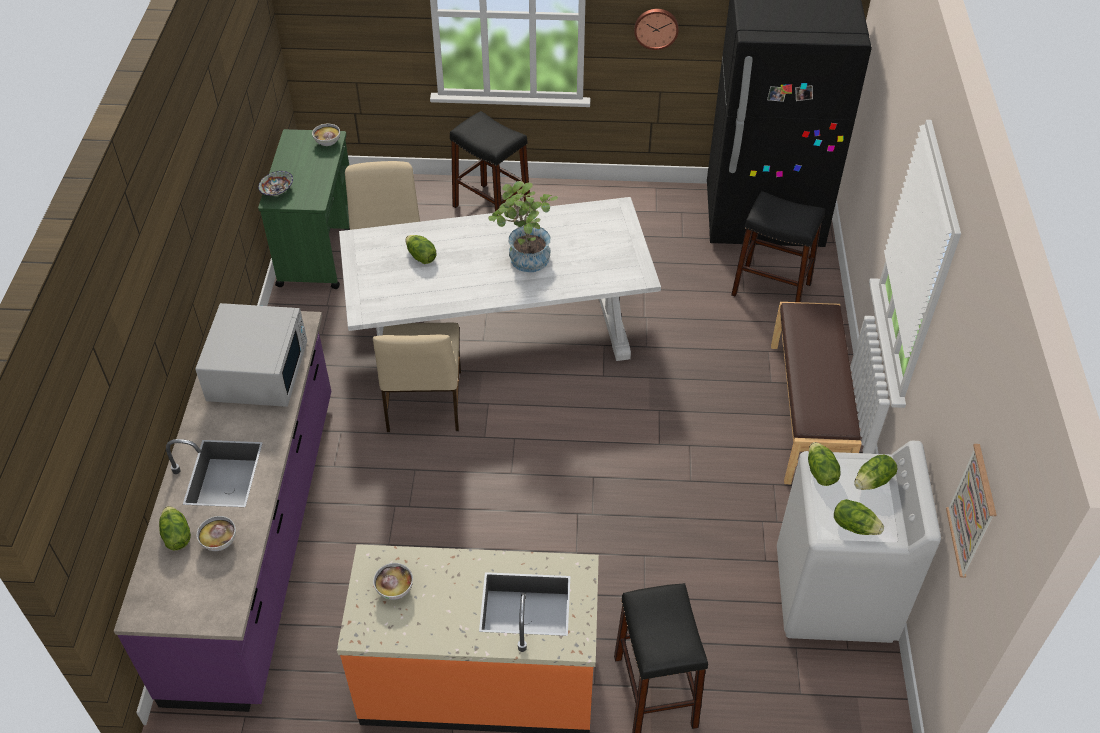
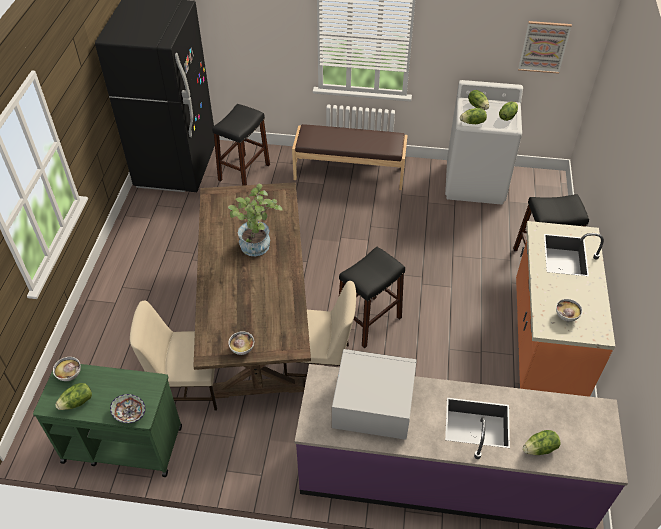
camera: 85 degrees left, 0 degrees up
bowl [197,516,236,551] -> bowl moved to [229,331,254,355]
white dining table [339,197,661,361] -> brown dining table [193,182,311,399]
lettuce [405,235,437,264] -> lettuce moved to [55,383,92,410]
black stool [450,111,530,211] -> black stool moved to [339,247,405,348]
wall clock [634,9,679,50] -> none

